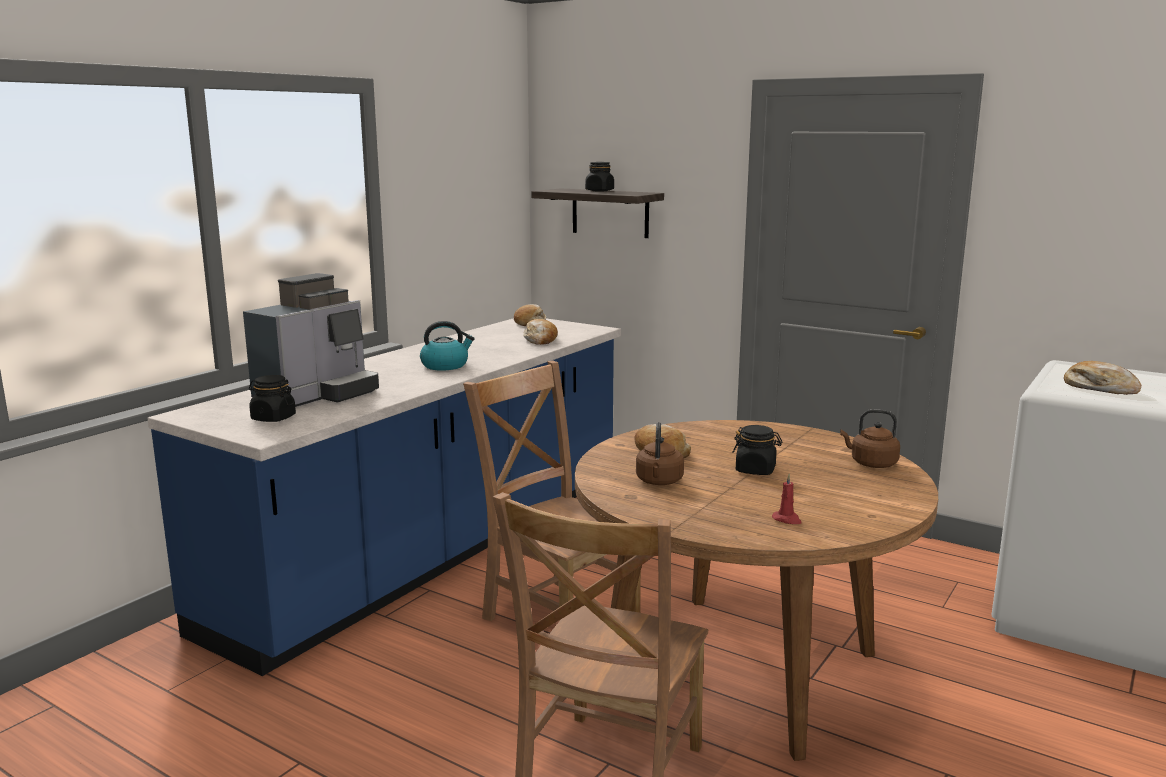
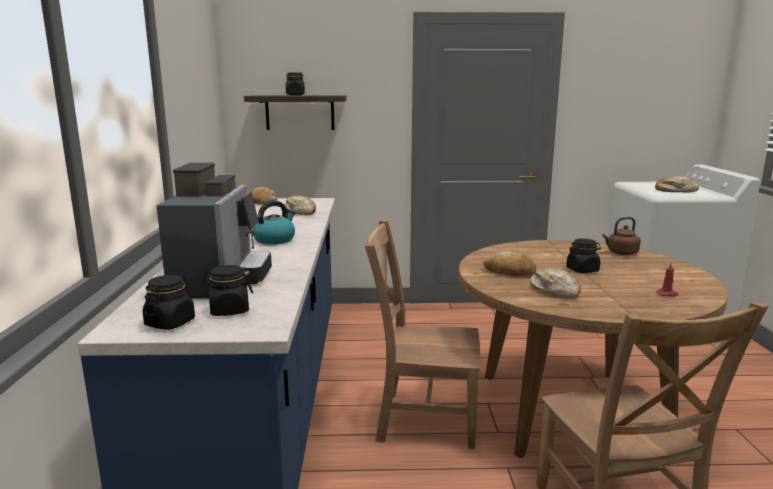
camera: 35 degrees left, 0 degrees up
brown kettle [636,422,684,485] -> bread [530,267,581,299]
none -> black jar [142,275,195,330]

